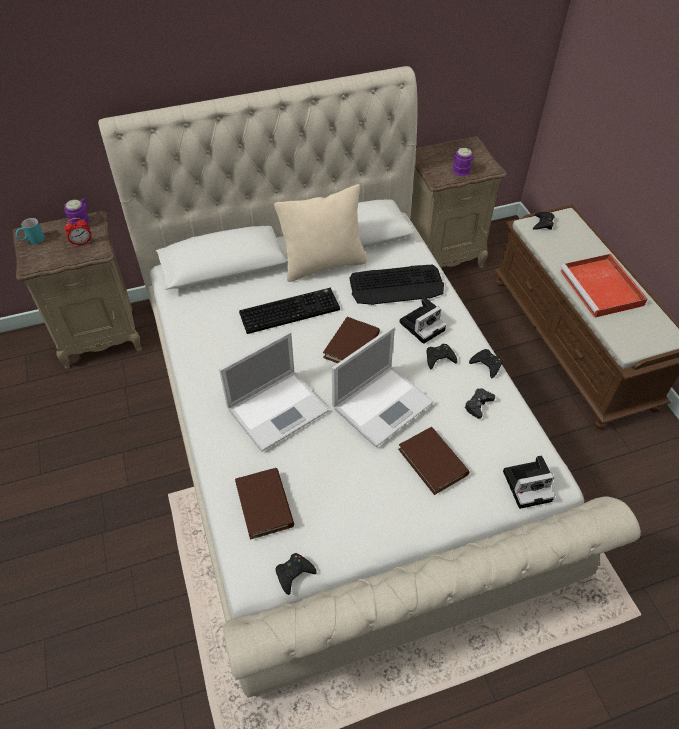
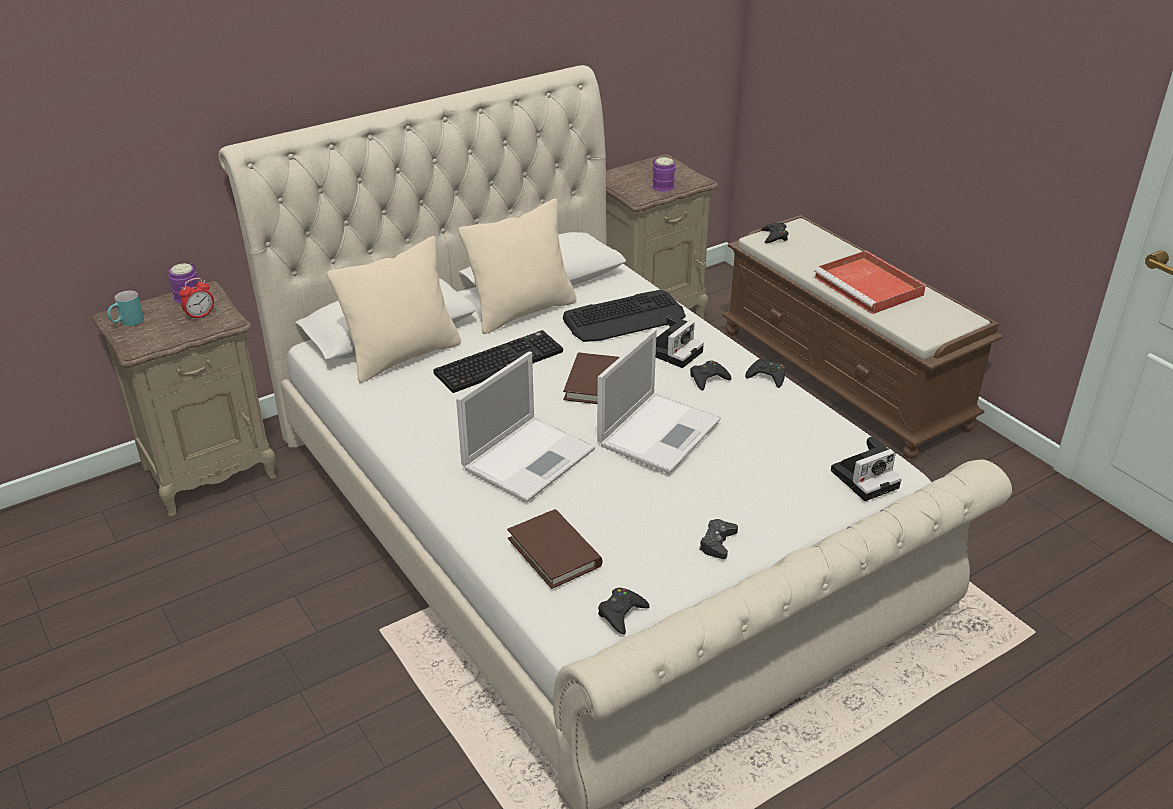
camera: 15 degrees left, 15 degrees down
brown book [398,427,469,495] -> none
black game controller [464,388,495,419] -> black game controller moved to [699,519,738,559]
none -> beige pillow [327,236,461,383]

